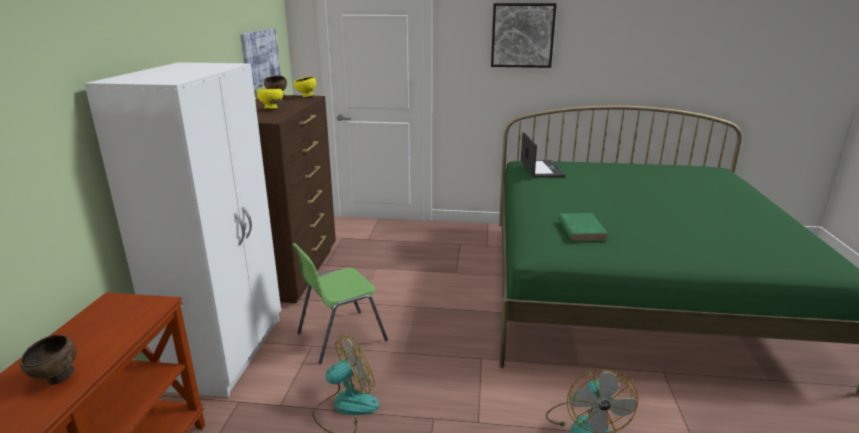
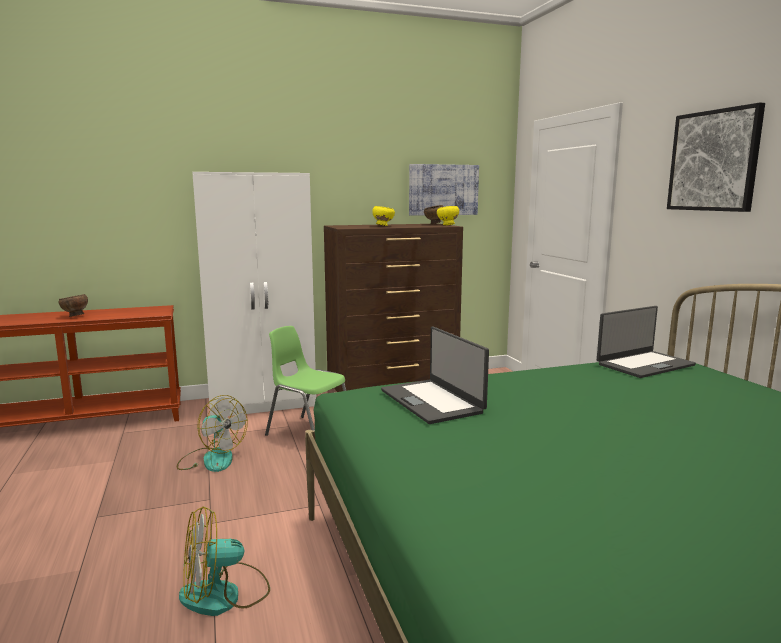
camera: 65 degrees right, 10 degrees down
green book [558,213,608,241] -> laptop [381,326,489,424]

